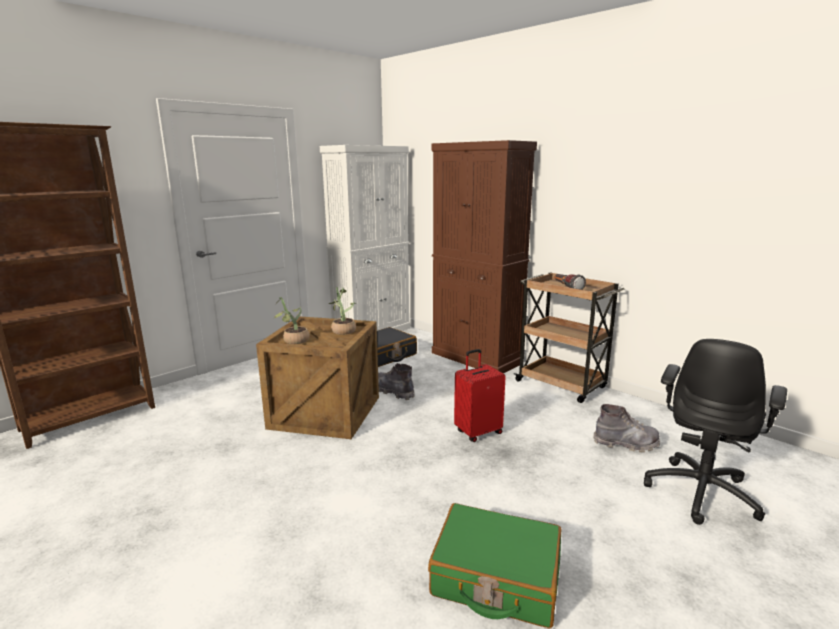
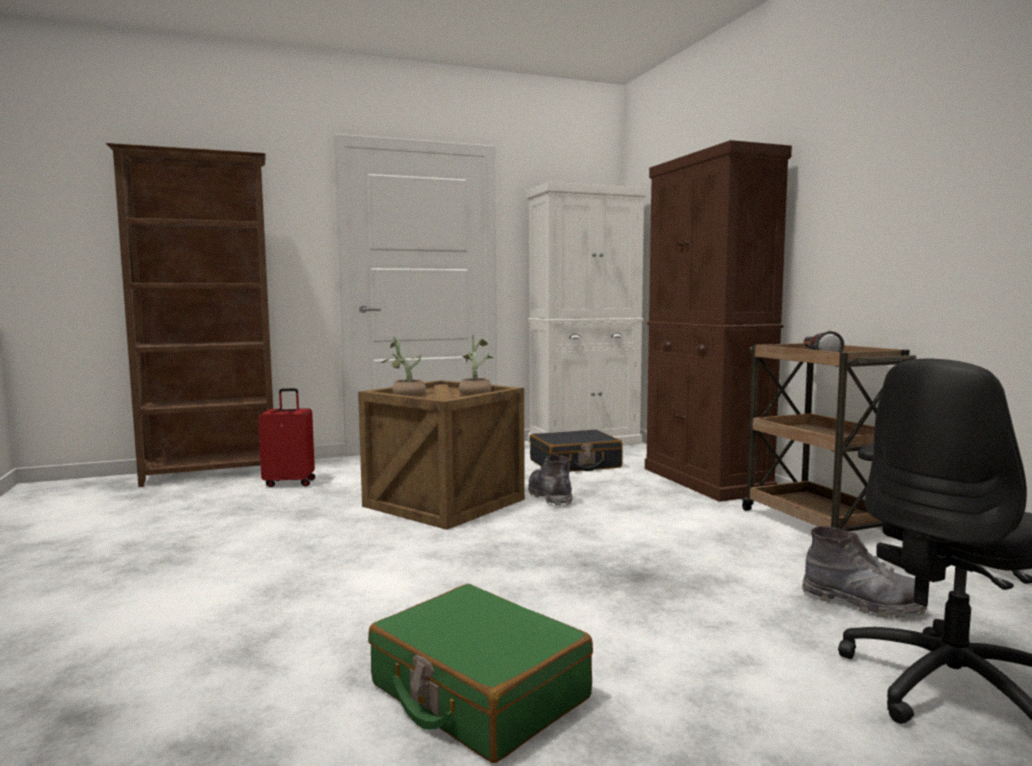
camera: 25 degrees right, 10 degrees down
red suitcase [454,349,506,442] -> red suitcase moved to [258,388,315,487]

